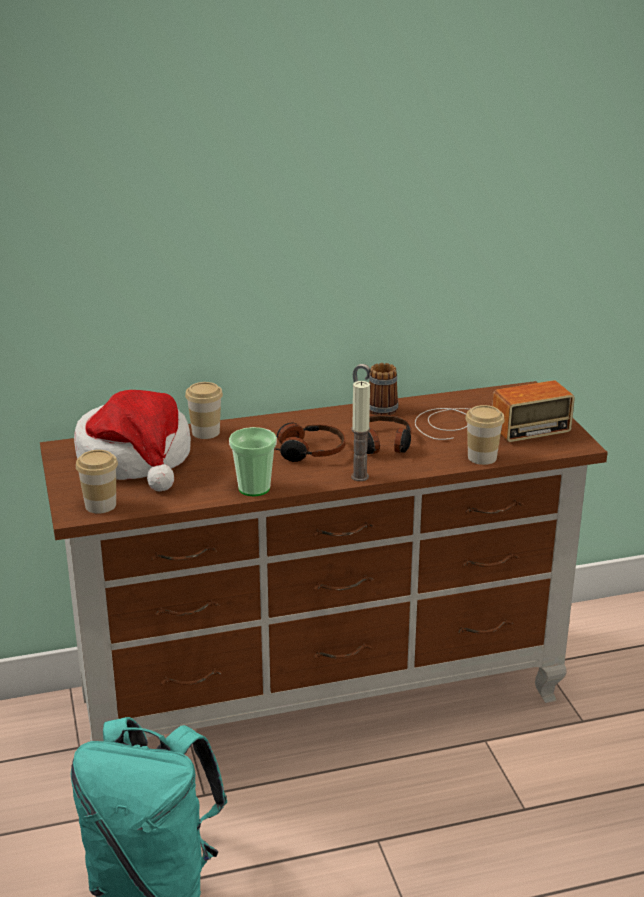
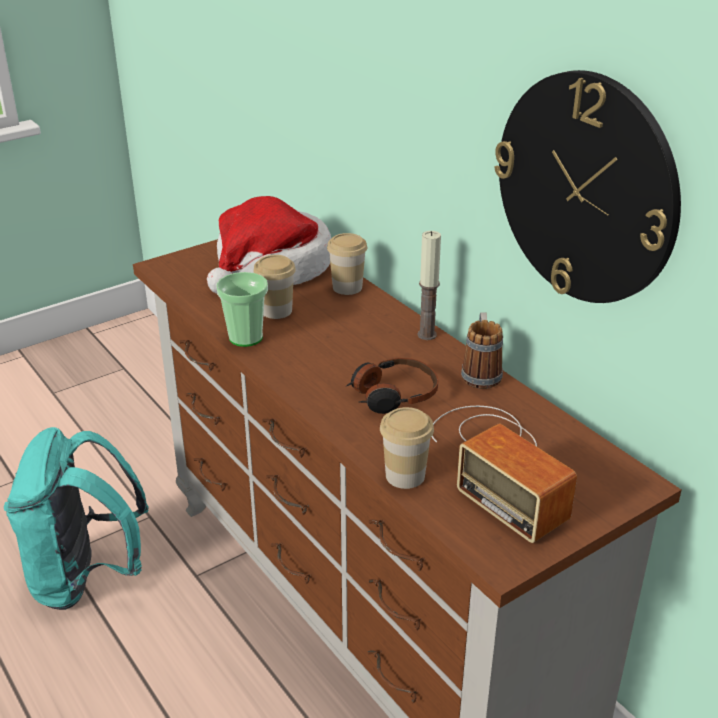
camera: 70 degrees right, 5 degrees up
cup [76,450,118,514] -> cup moved to [253,255,296,319]
headphones [275,422,345,462] -> none
candle [351,381,370,481] -> candle moved to [417,231,441,340]
none -> wall clock [494,70,681,303]

